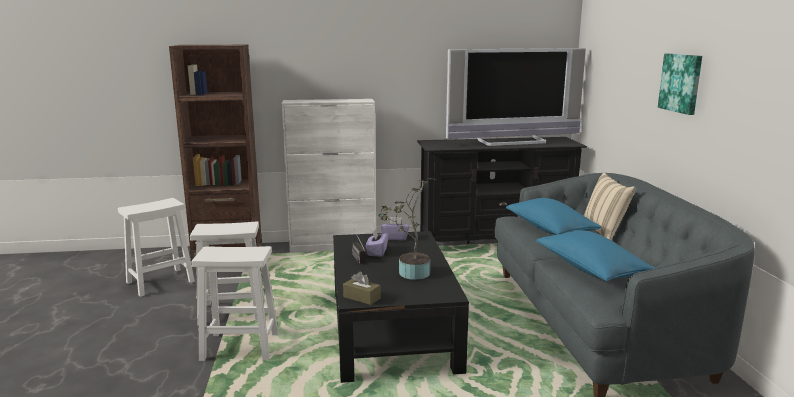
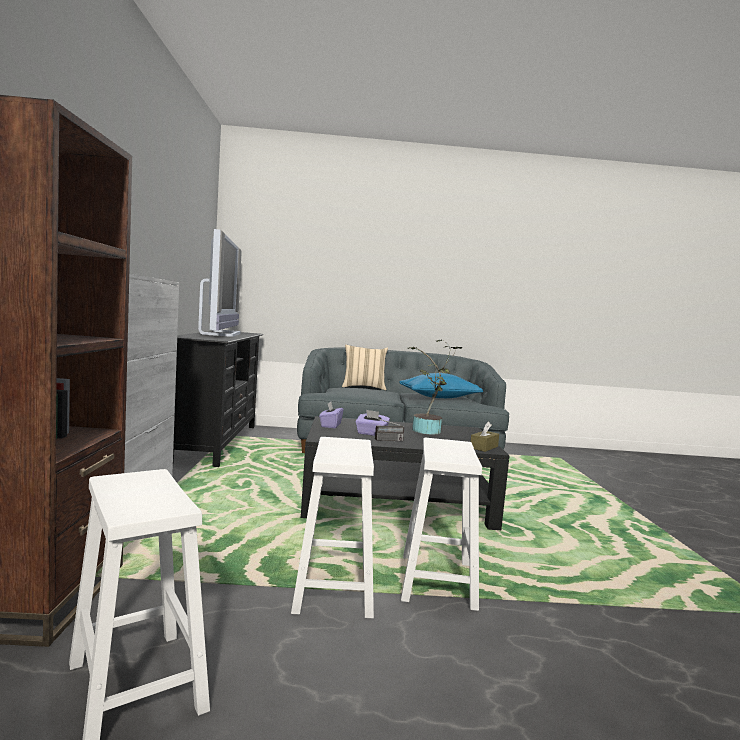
camera: 85 degrees left, 10 degrees down
blue pillow [506,198,601,235] -> none
picture [658,53,702,115] -> none

